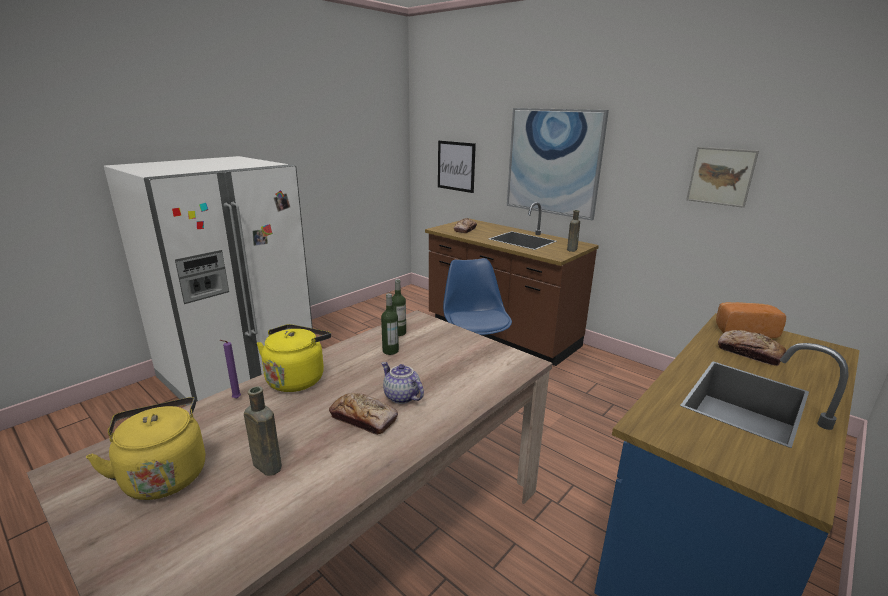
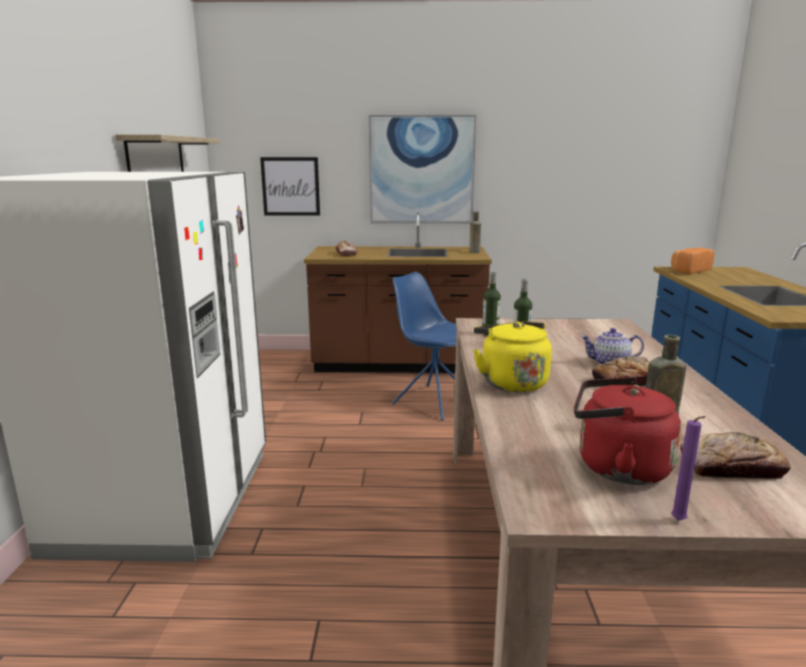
camera: 40 degrees left, 5 degrees down
yellow kettle [86,397,205,500] -> red kettle [574,377,681,485]
purple candle [219,340,241,399] -> purple candle moved to [671,416,706,521]
picture [686,147,759,208] -> none
bread [718,330,786,366] -> bread moved to [680,432,791,480]
none -> shelf [115,135,220,172]

